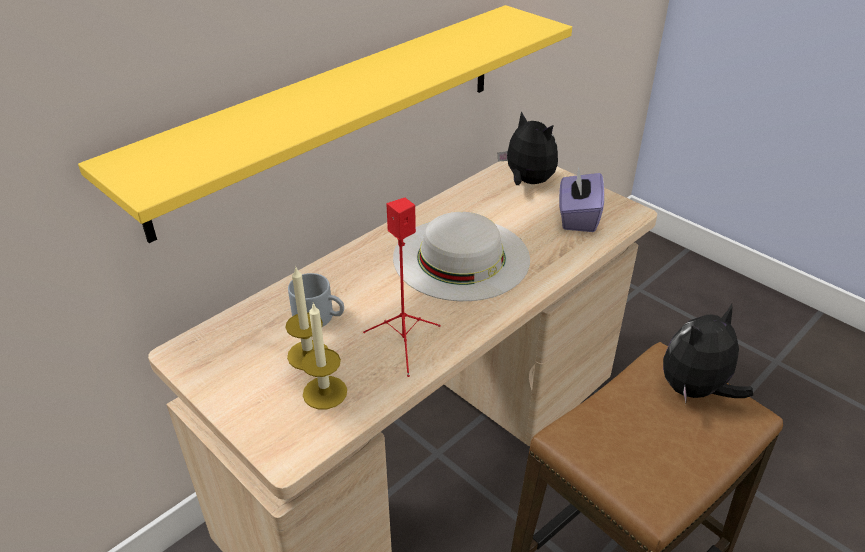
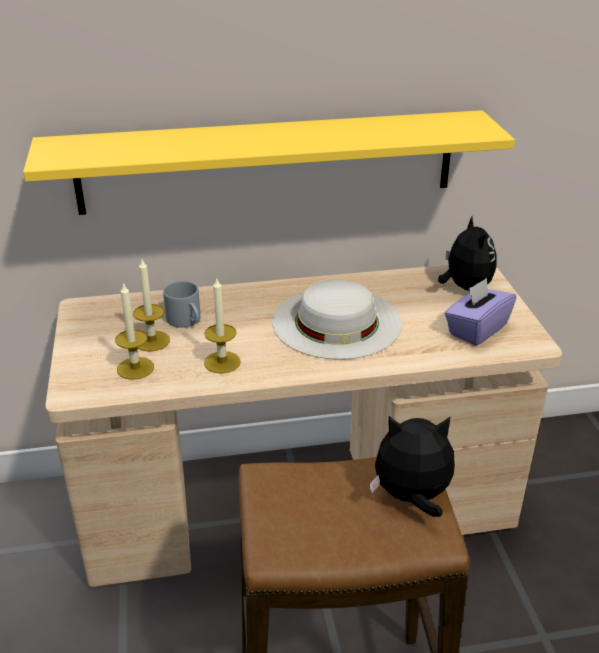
camera: 35 degrees right, 5 degrees down
red speaker [363,198,441,377] -> candle [204,279,241,374]

